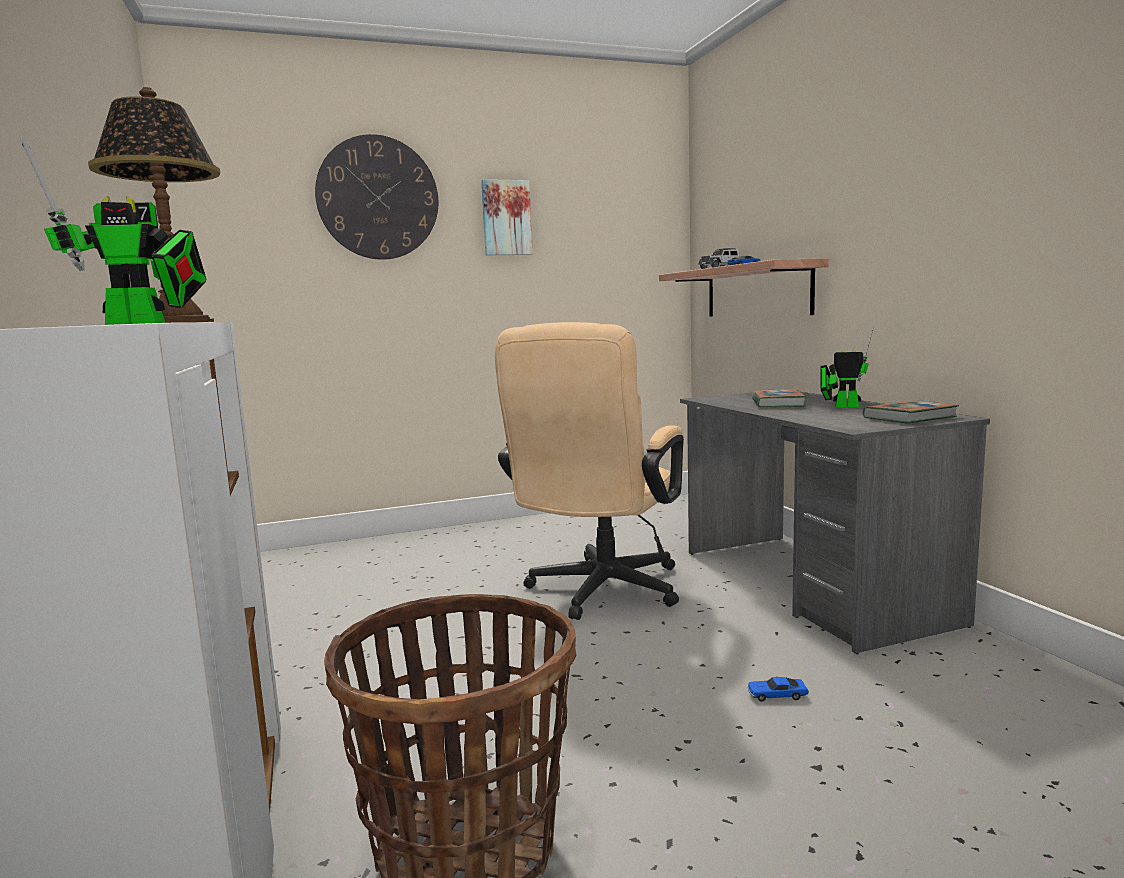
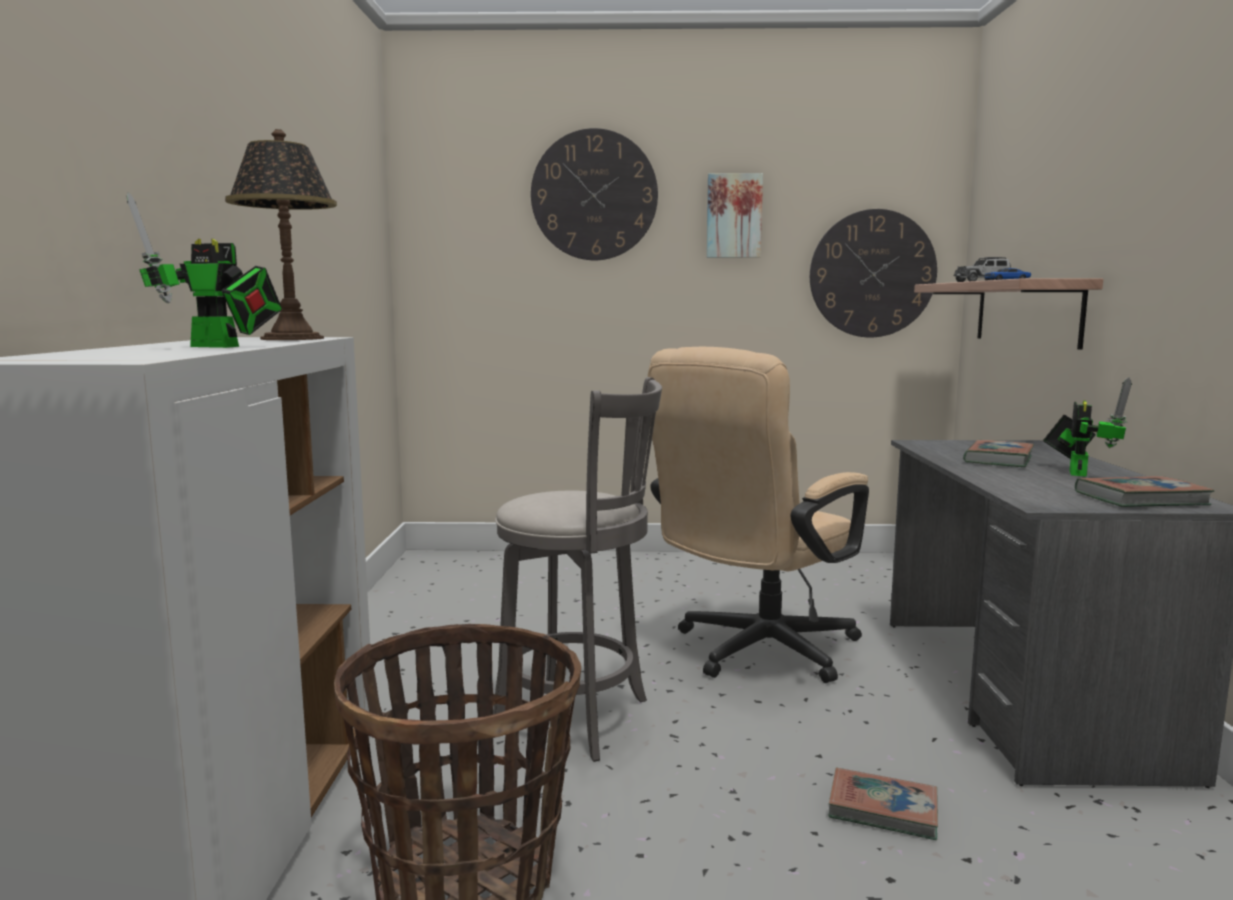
camera: 20 degrees right, 0 degrees up
toy car [748,677,809,702] -> book [828,768,938,840]
toy robot [820,326,874,407] -> toy robot turned 75 degrees clockwise [1043,377,1132,477]
none -> grey stool [493,377,662,762]
none -> wall clock [810,209,937,337]

